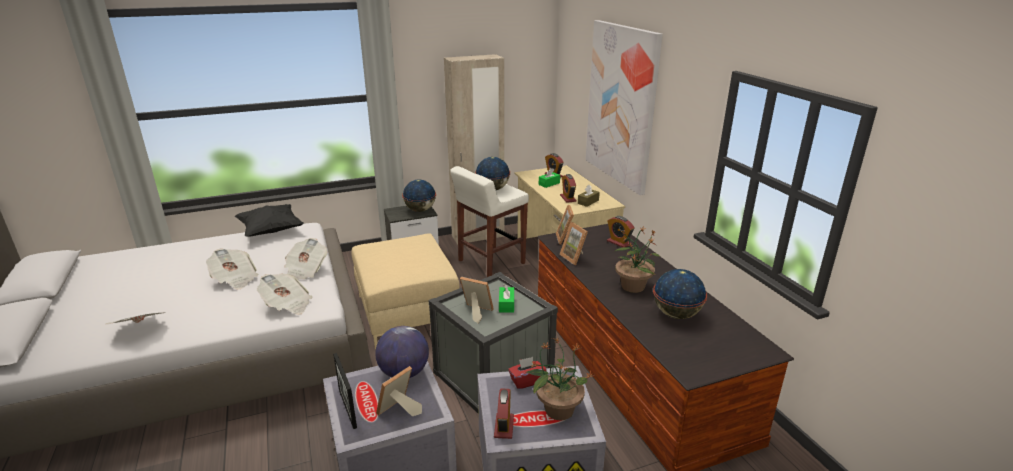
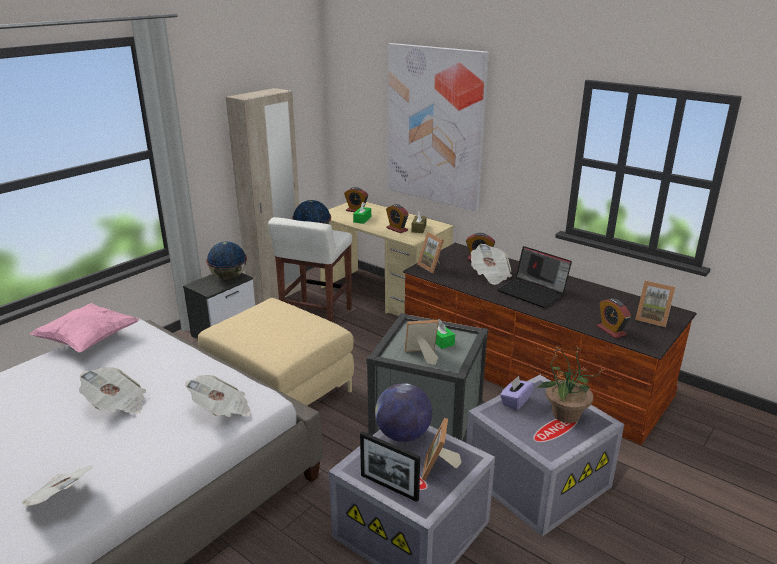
camera: 30 degrees left, 0 degrees up
black pillow [235,204,304,236] -> pink pillow [30,303,139,352]
newspaper [284,238,327,280] -> newspaper moved to [471,244,512,285]
alarm clock [494,389,514,439] -> alarm clock moved to [597,298,631,339]
red tissue box [508,357,547,389] -> purple tissue box [500,376,534,410]
picture frame [560,222,588,265] -> picture frame moved to [635,281,676,327]
potted plant [614,227,659,293] -> laptop [497,246,572,308]
globe [653,269,707,319] -> none

